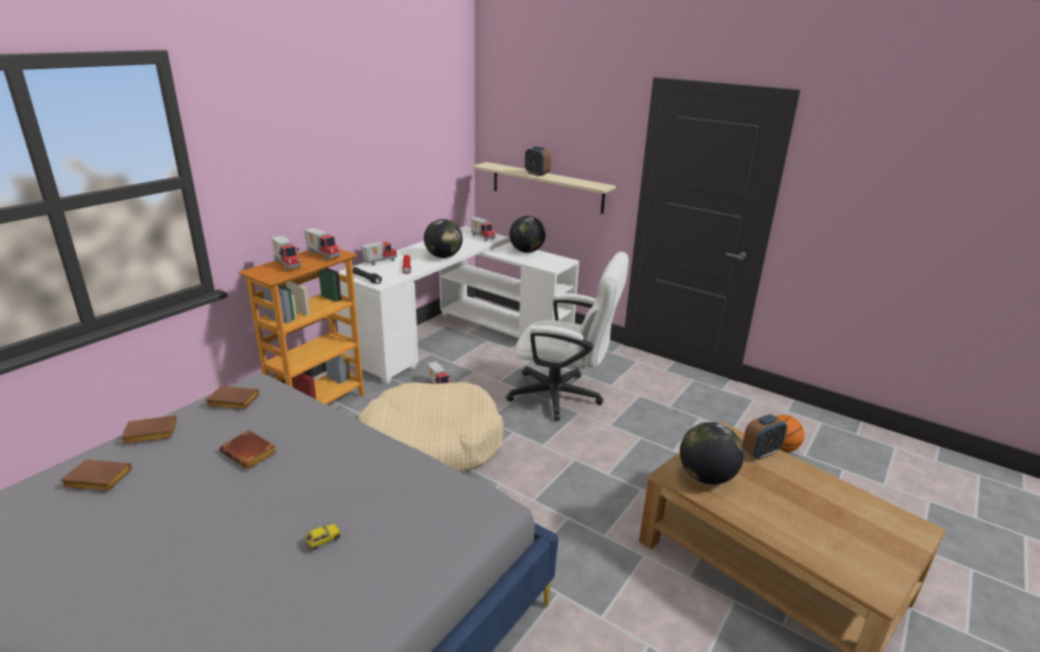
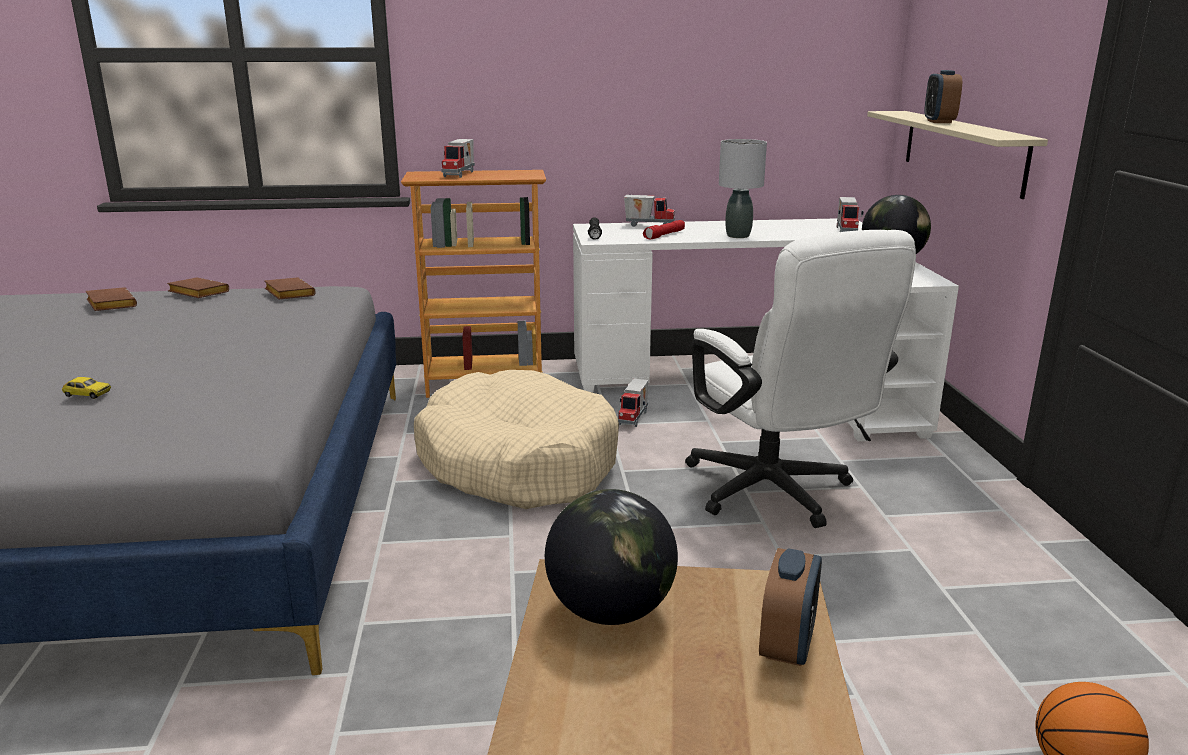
camera: 50 degrees right, 5 degrees down
brown book [219,430,277,469] -> none
toy truck [304,228,341,260] -> none
globe [424,219,463,258] -> grey table lamp [719,139,767,238]
alarm clock [742,414,787,460] -> alarm clock turned 90 degrees counterclockwise [759,548,822,666]

